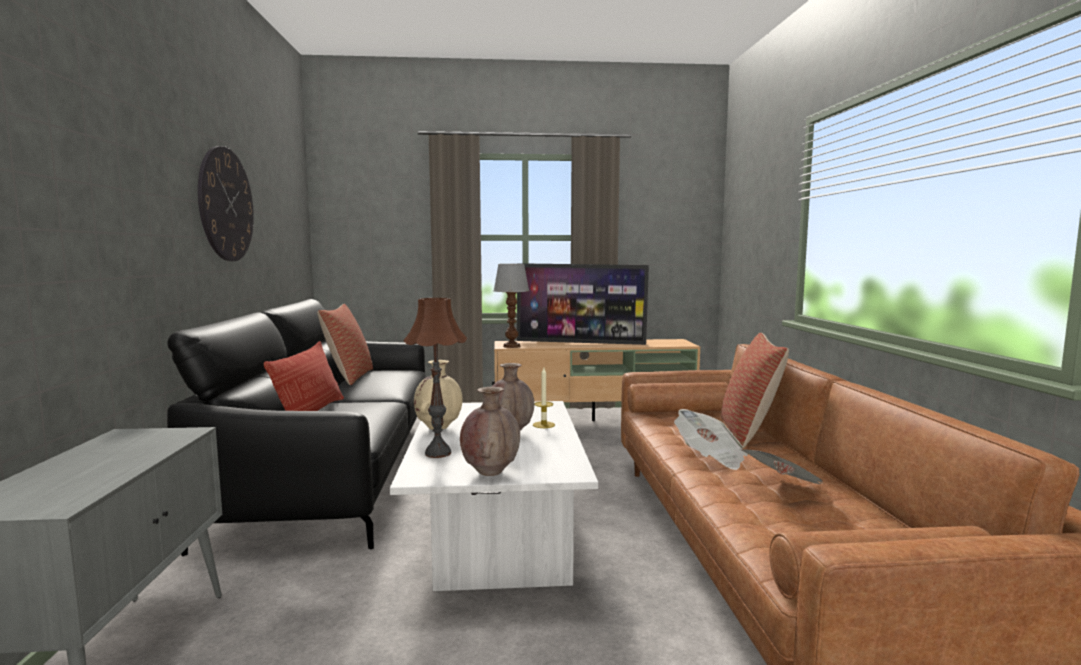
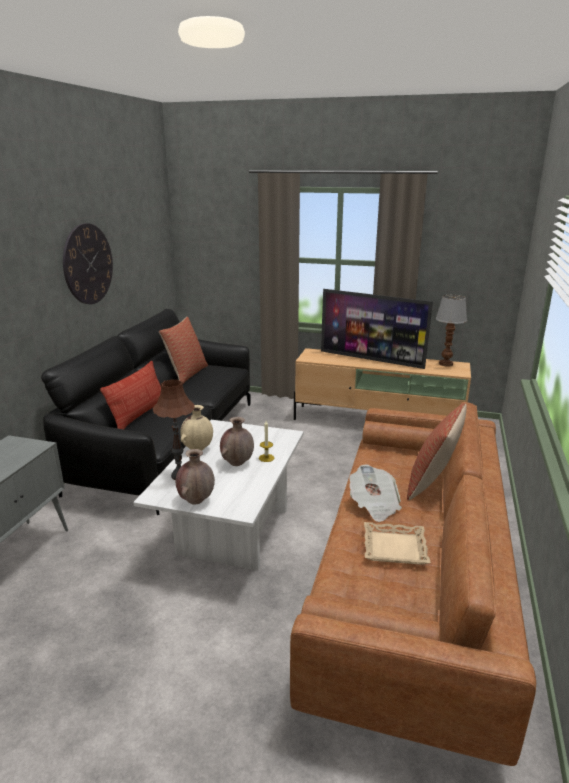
camera: 20 degrees right, 15 degrees up
table lamp [494,264,529,348] -> table lamp moved to [436,295,467,367]
newspaper [739,449,825,484] -> beige tray [364,522,431,565]

